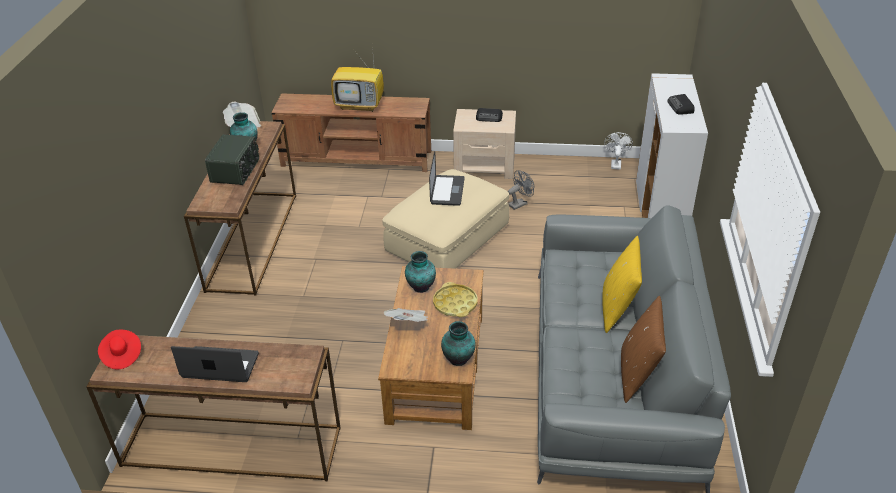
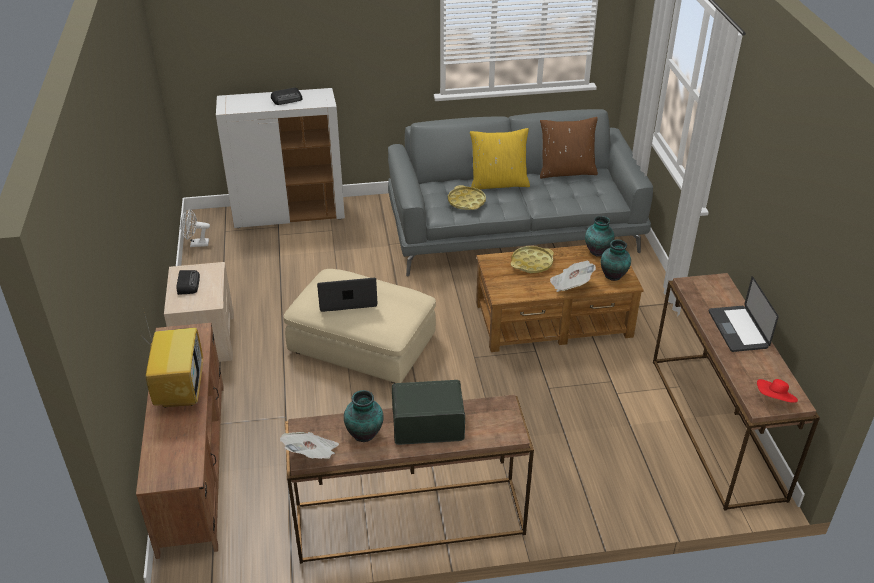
camera: 105 degrees left, 0 degrees up
vase [405,251,436,293] -> vase moved to [601,239,631,281]
grey fan [508,170,534,210] -> none
none -> yellow tray [448,185,486,210]

